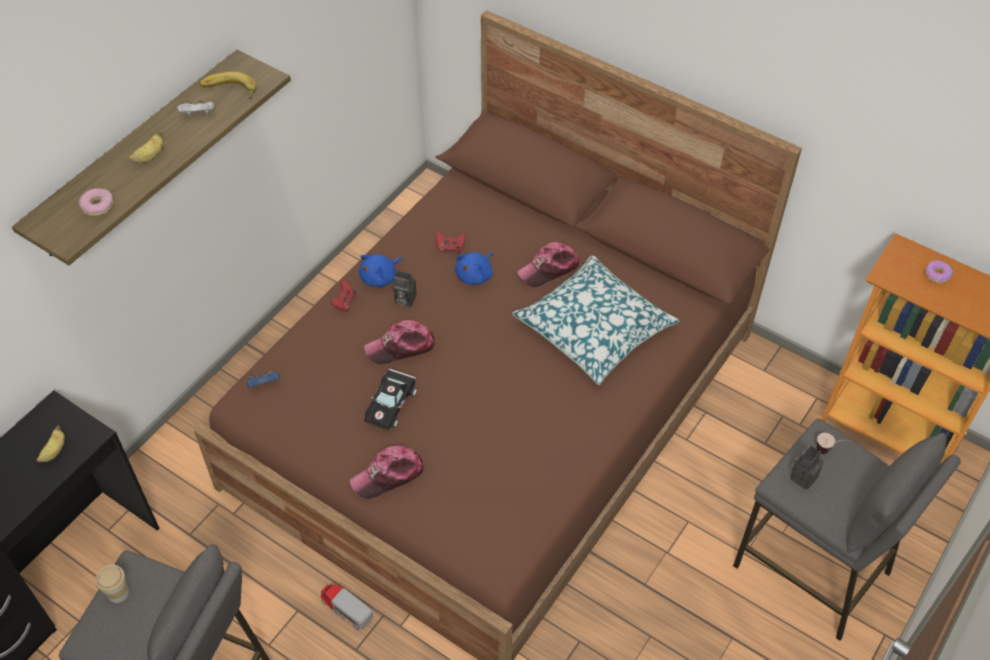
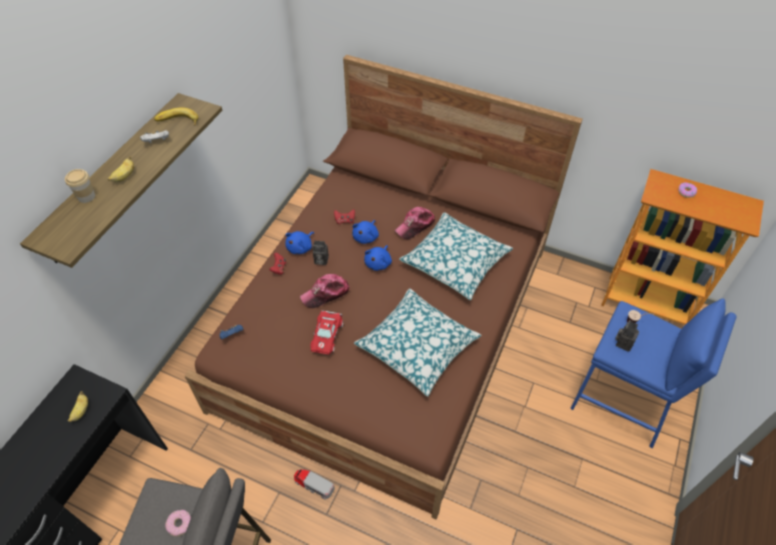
camera: 10 degrees left, 0 degrees up
donut [79,188,113,216] -> donut moved to [165,510,191,537]
cup [95,565,129,603] -> cup moved to [65,169,95,203]
cap [350,445,425,499] -> none
black toy car [364,369,417,430] -> red toy car [310,310,343,355]
grey stool [733,419,961,641] -> blue stool [570,298,737,449]
none -> pillow [354,288,481,397]
none -> blue plush toy [364,245,392,271]

